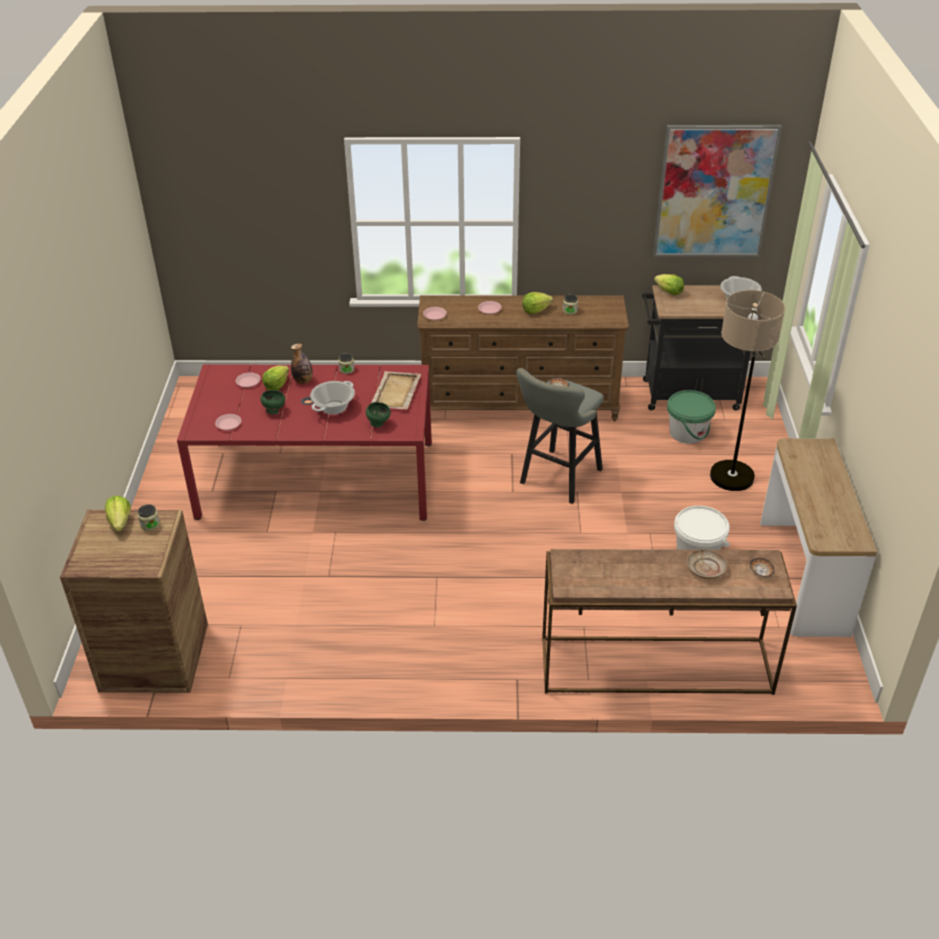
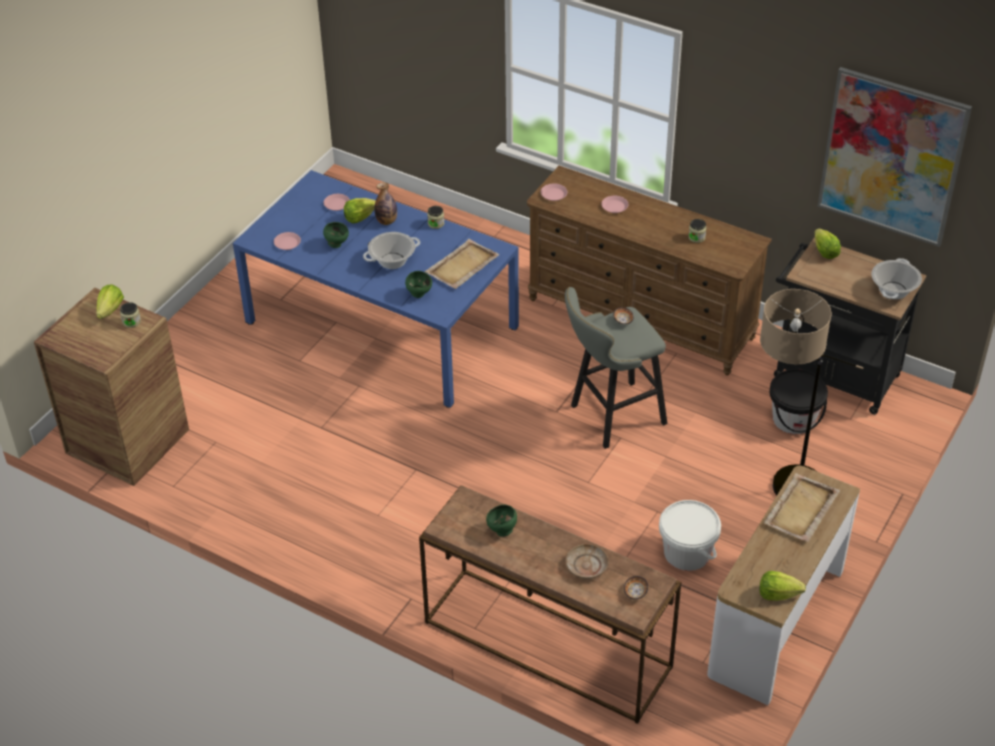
camera: 30 degrees right, 5 degrees up
red dining table [177,365,432,521] -> blue dining table [233,170,519,408]
lettuce [522,292,553,314] -> lettuce moved to [759,571,806,601]
green bucket [667,390,716,444] -> black bucket [769,369,828,434]
none -> green bowl [486,505,517,537]
none -> beige tray [764,473,840,542]

